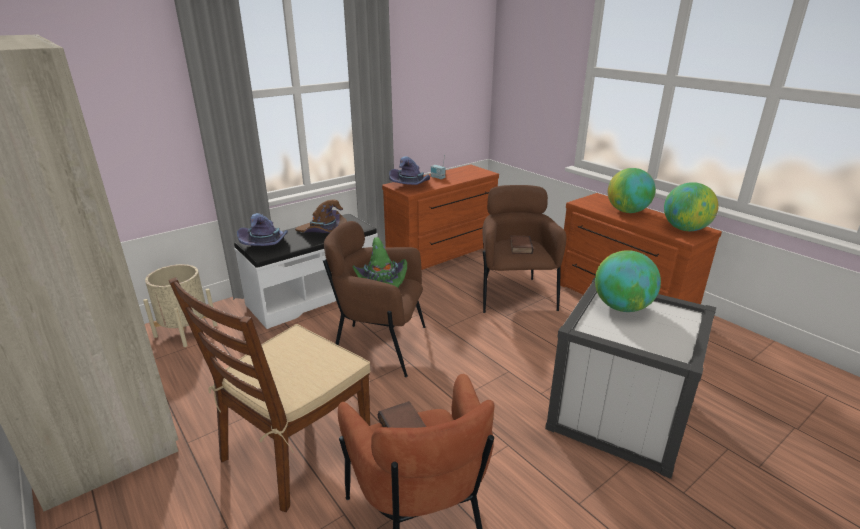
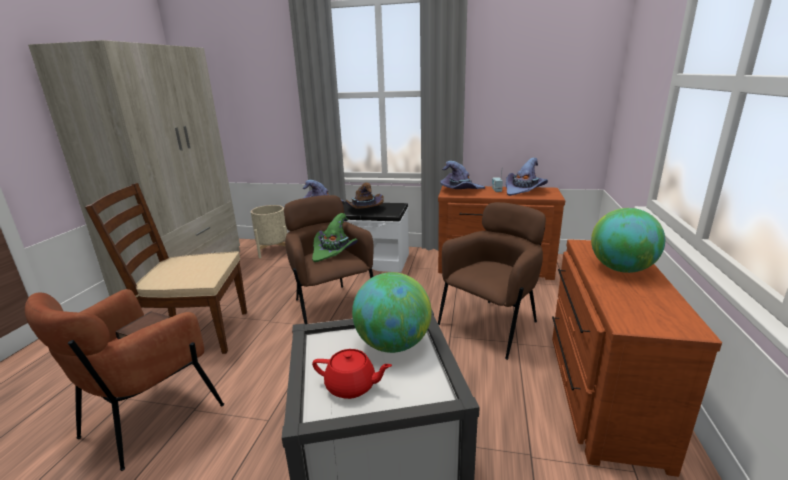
camera: 50 degrees right, 5 degrees down
book [510,235,533,254] -> none
globe [664,182,719,231] -> none
none -> red teapot [312,349,392,399]
none -> purple hat [506,158,548,196]

